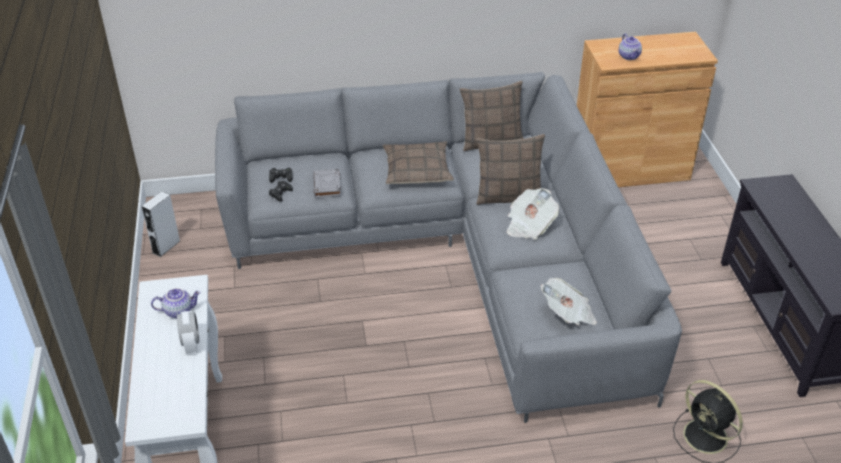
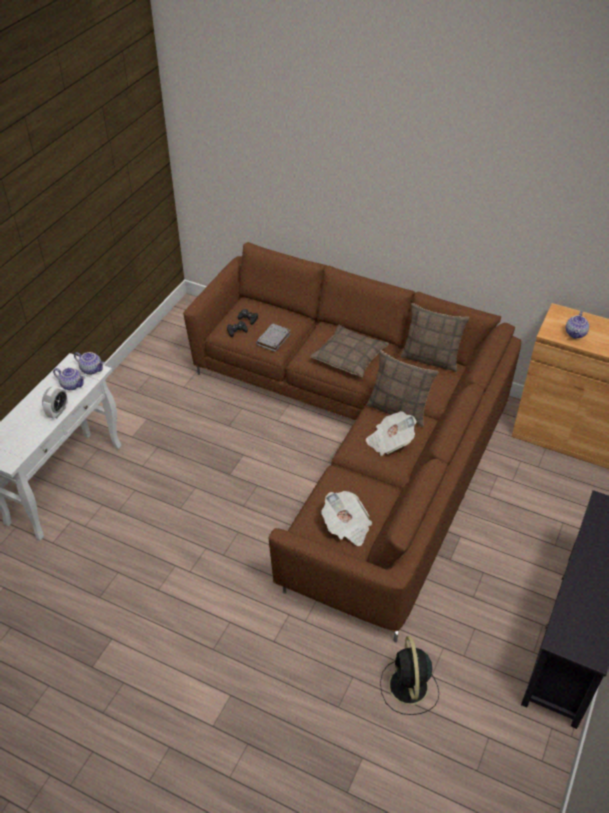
camera: 35 degrees right, 5 degrees up
grey speaker [141,191,180,257] -> none
grey sofa [215,72,682,423] -> brown sofa [183,242,521,643]
none -> teapot [74,352,104,375]

